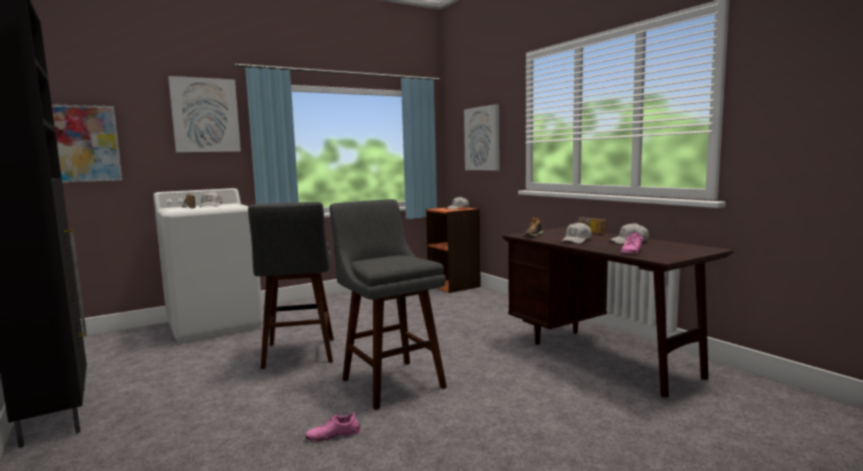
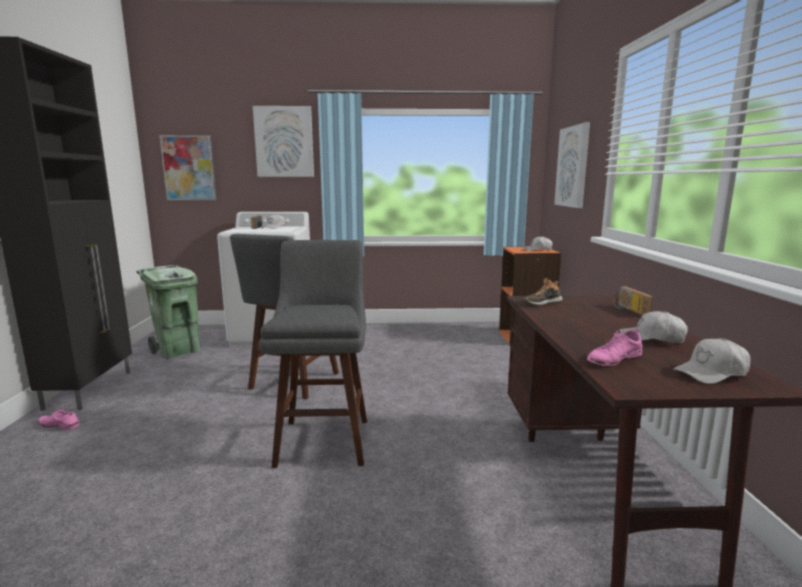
camera: 30 degrees right, 5 degrees up
pink shoe [305,413,361,442] -> pink shoe moved to [38,409,80,430]
white cap [560,222,592,244] -> white cap moved to [673,338,751,384]
none -> green trash can [136,265,201,359]

